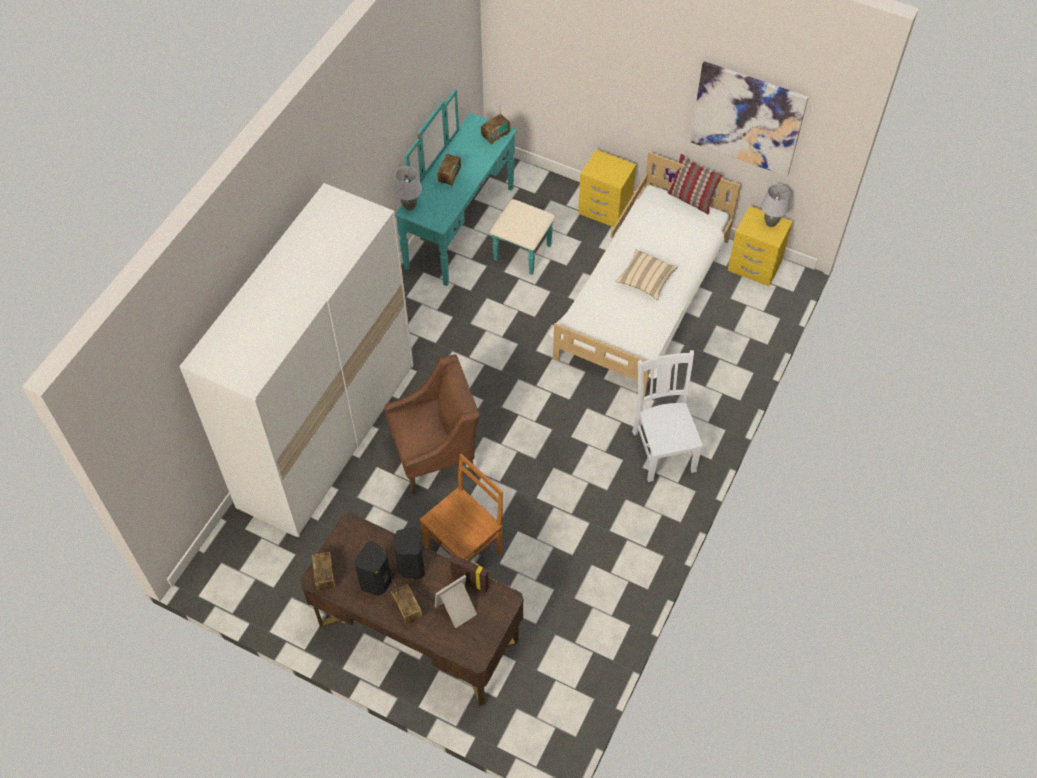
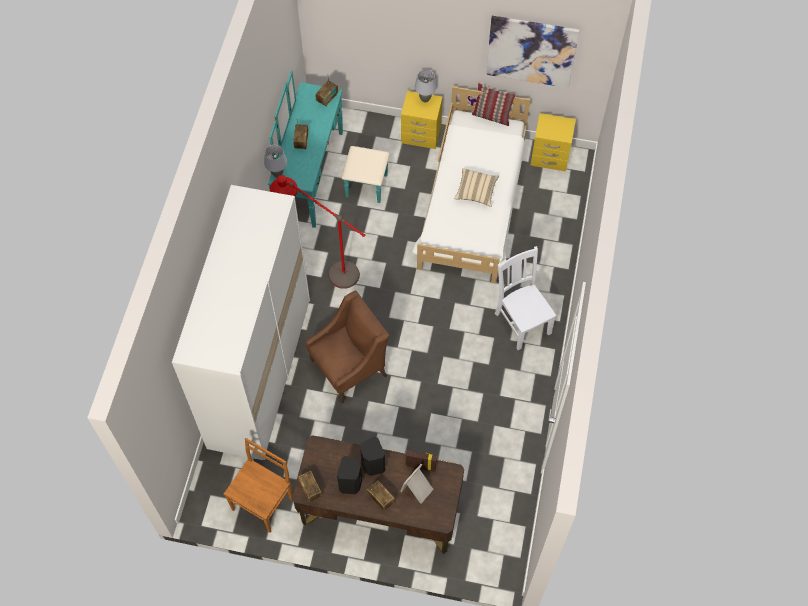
camera: 15 degrees left, 5 degrees up
brown chair [419,454,503,561] -> brown chair moved to [224,438,293,533]
grey table lamp [761,184,790,227] -> grey table lamp moved to [415,70,437,103]
none -> red floor lamp [270,175,365,289]

